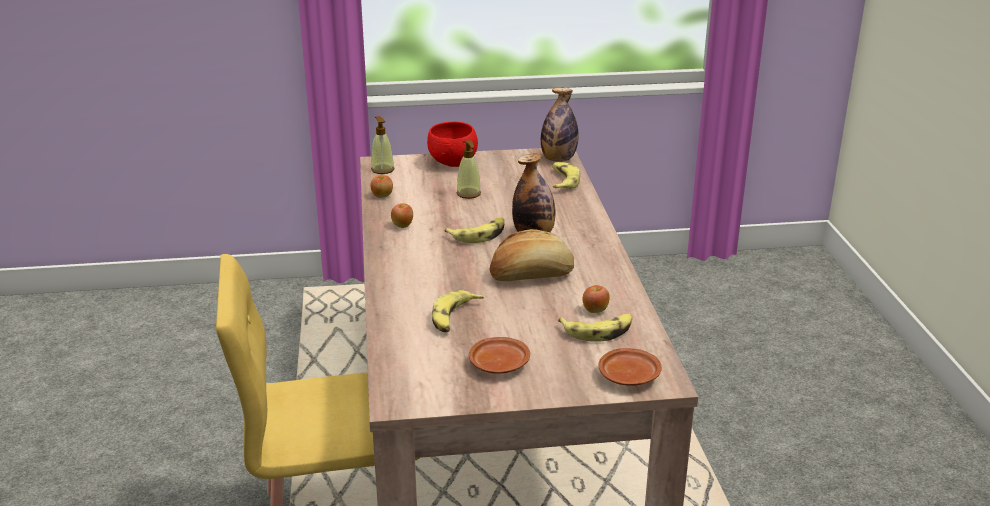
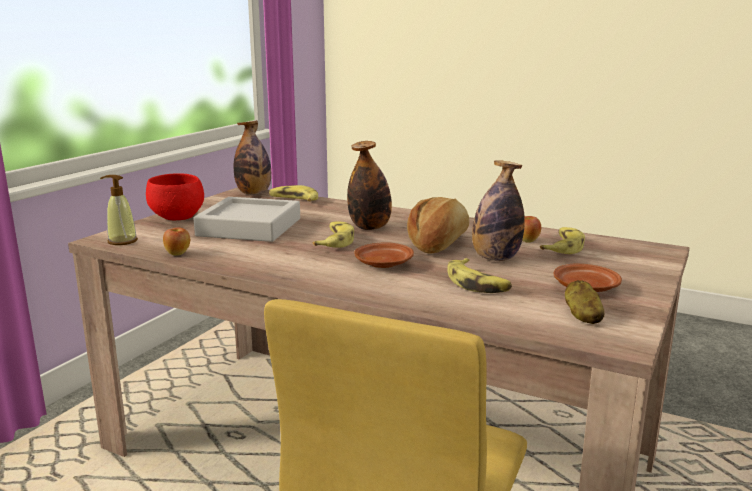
camera: 55 degrees left, 10 degrees down
apple [391,203,413,228] -> none
soap dispenser [457,140,481,199] -> grey tray [194,197,300,242]
brown plate [598,348,662,386] -> brown plate moved to [354,242,414,268]
none -> bottle [472,160,525,261]
none -> potato [565,280,605,324]

